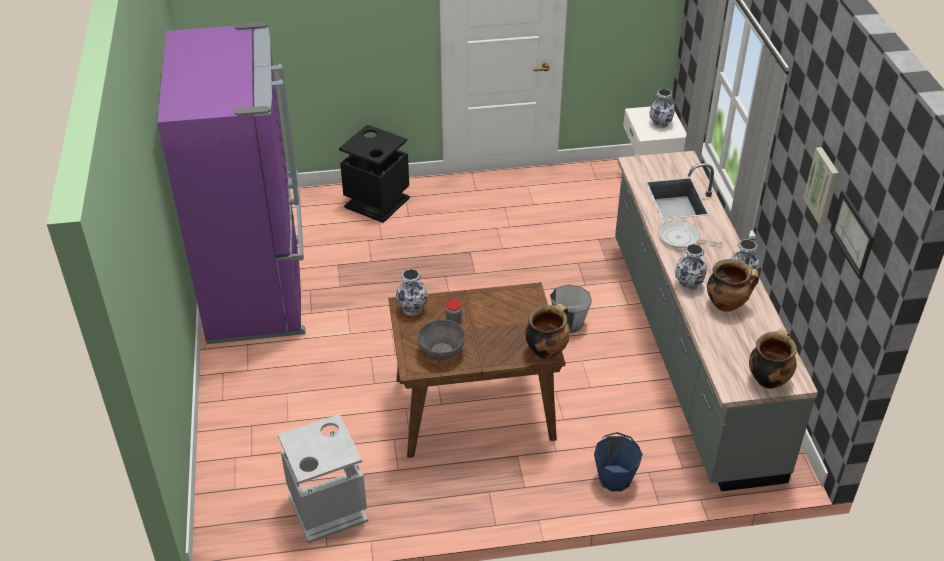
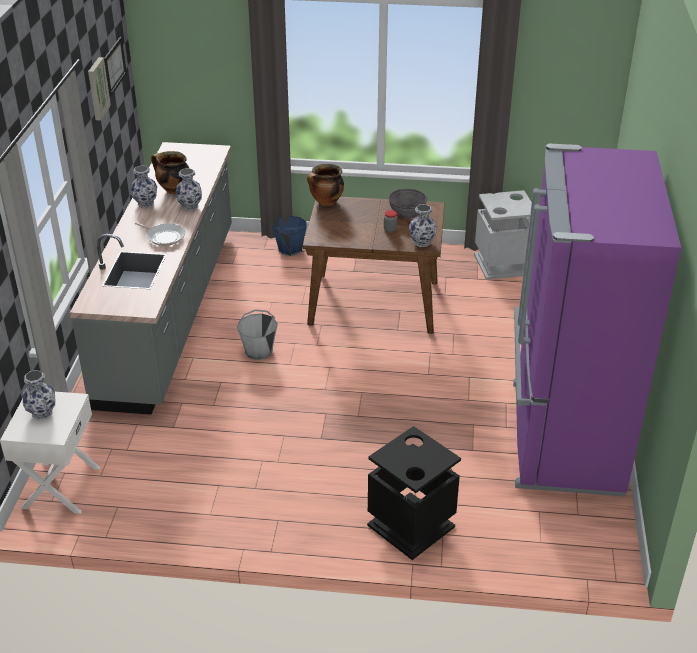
camera: 165 degrees left, 5 degrees down
cooking pot [749,329,797,389] -> none

